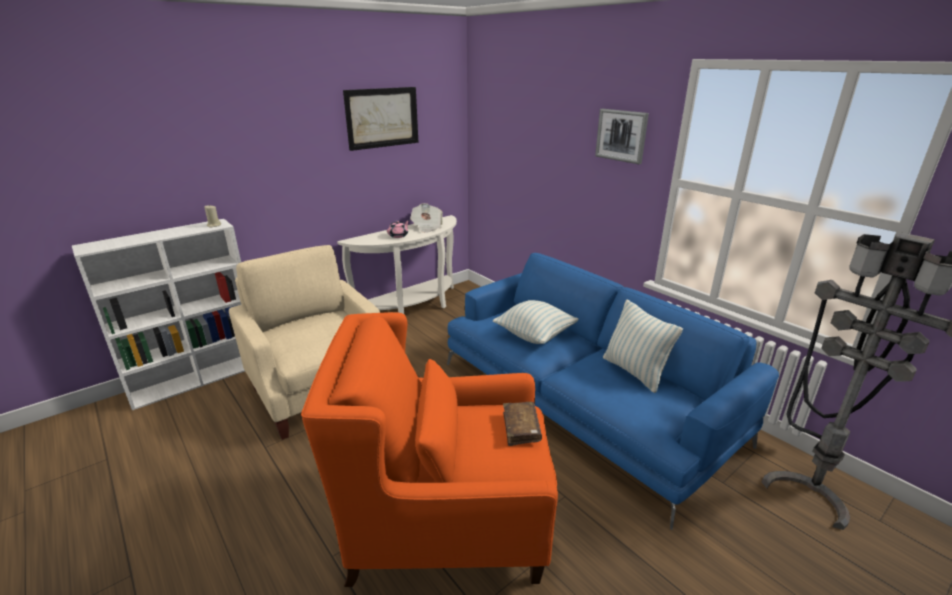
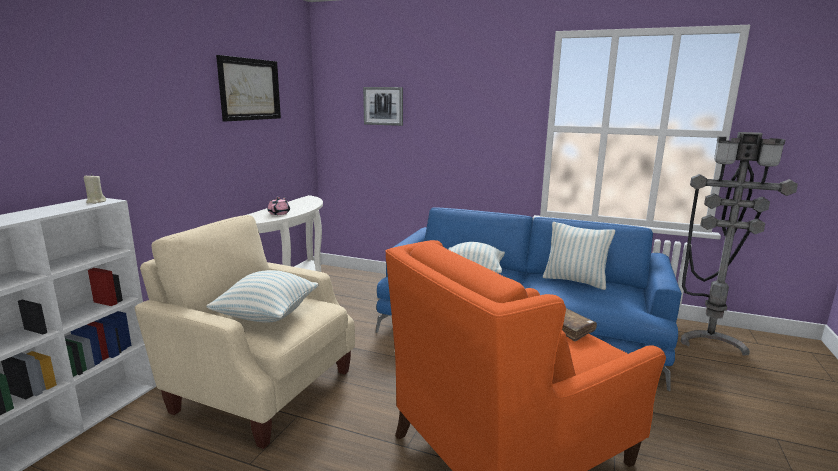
camera: 30 degrees left, 10 degrees down
newspaper [410,203,443,233] -> none
picture [595,109,649,164] -> picture moved to [363,87,403,126]
none -> pillow [206,270,318,323]

